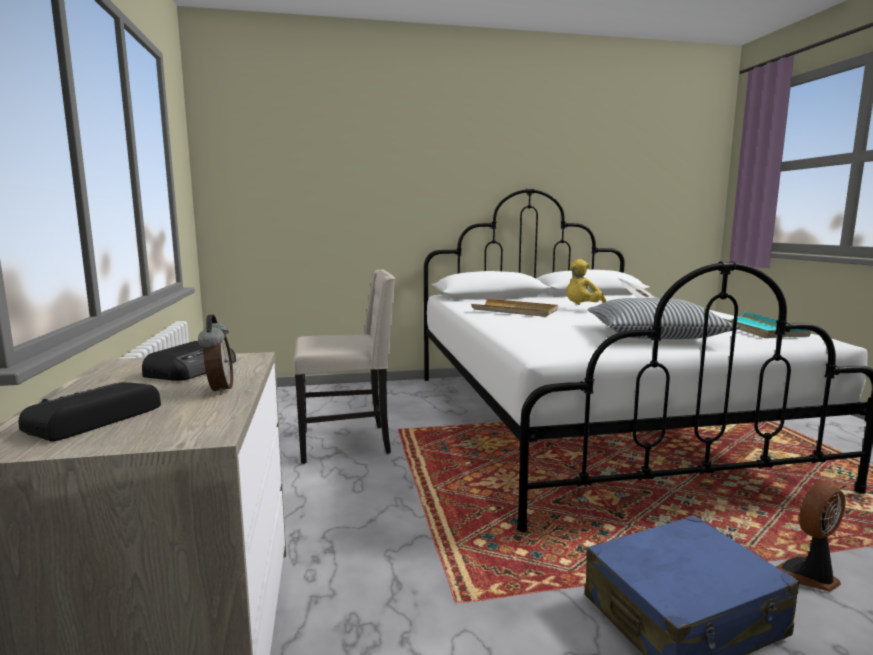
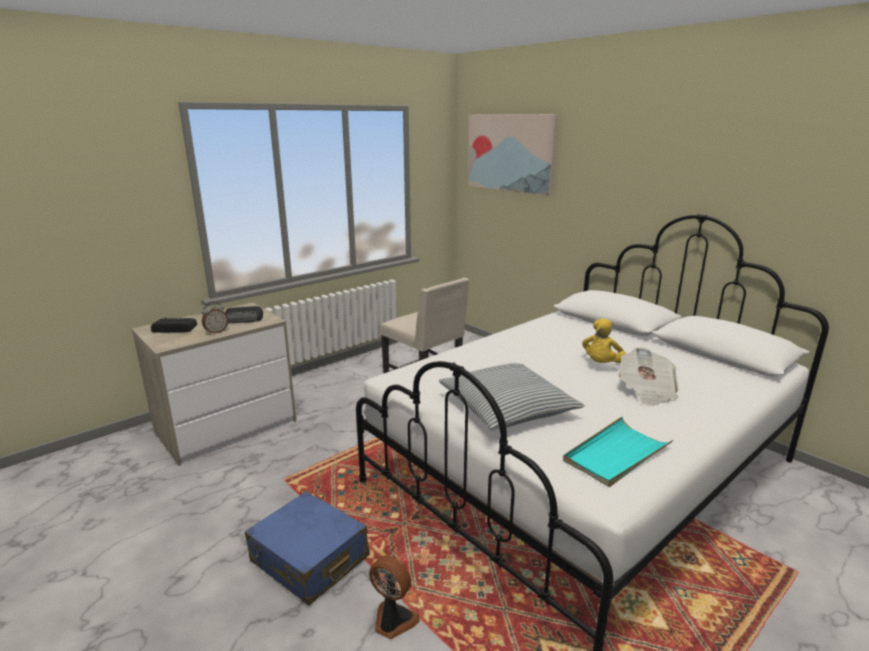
camera: 60 degrees right, 10 degrees up
beige tray [471,299,558,317] -> none
yellow plush toy [566,259,606,305] -> yellow plush toy turned 75 degrees counterclockwise [582,318,626,363]
none -> picture [468,114,558,196]

